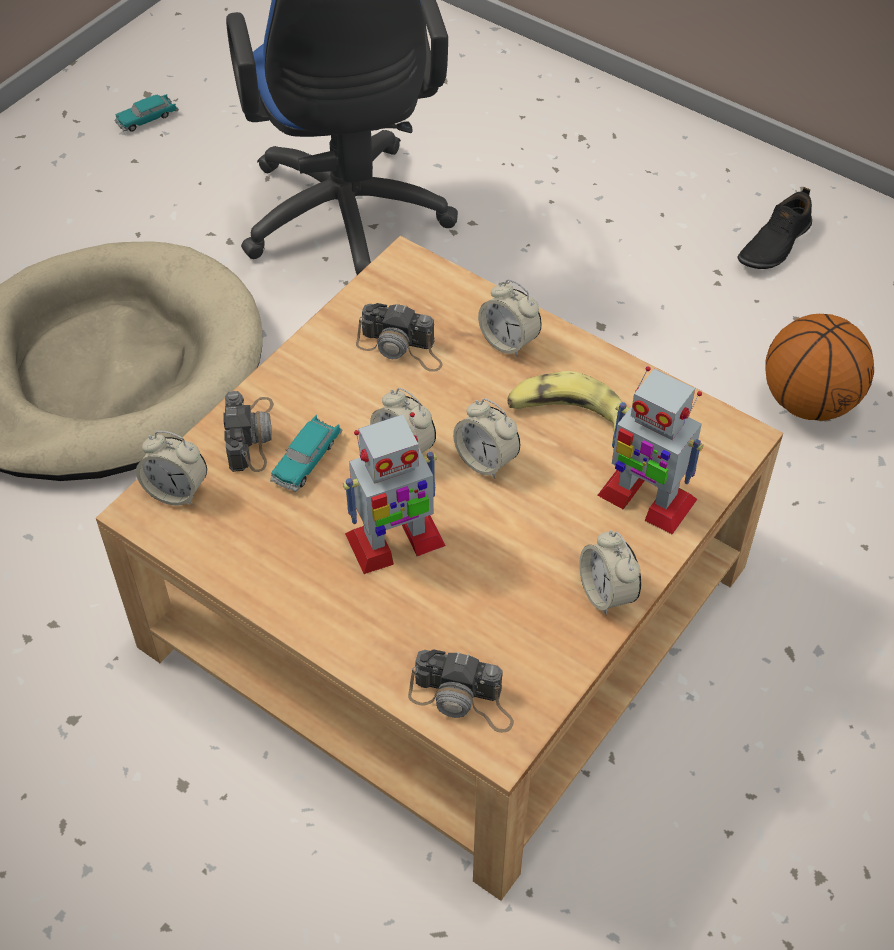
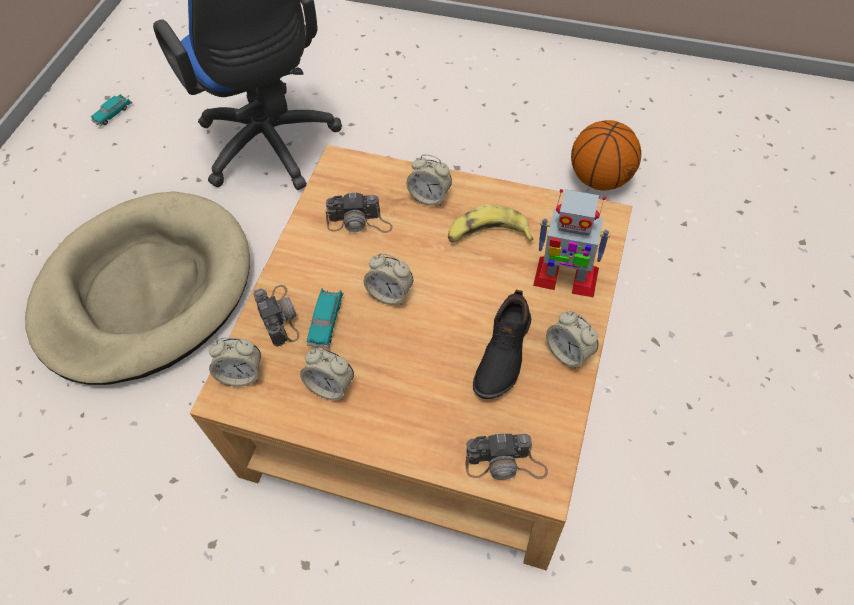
camera: 15 degrees left, 5 degrees up
toy robot [343,412,446,574] -> none
alarm clock [453,398,520,479] -> alarm clock moved to [300,348,354,400]
black shoe [738,187,812,269] -> black shoe moved to [473,290,531,399]

